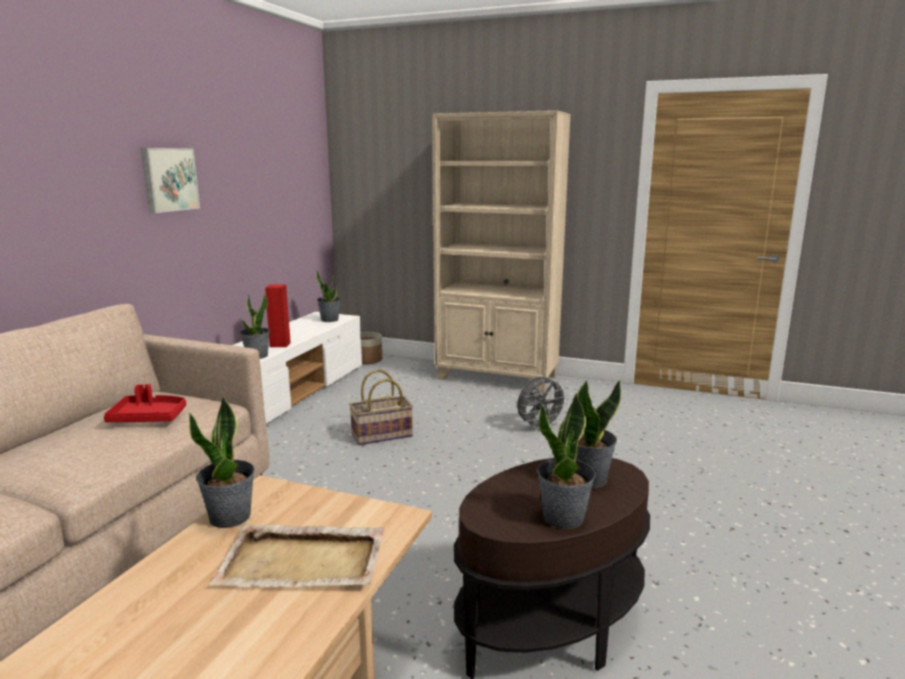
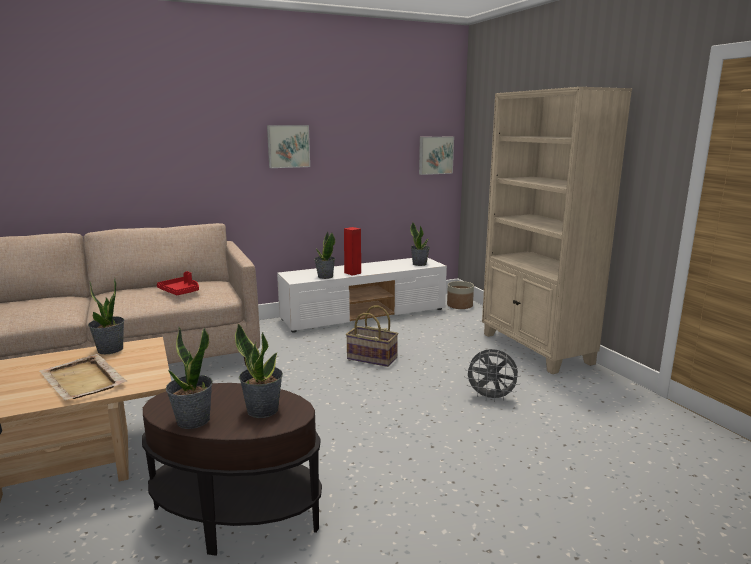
camera: 45 degrees right, 0 degrees up
none -> picture [419,137,454,175]

